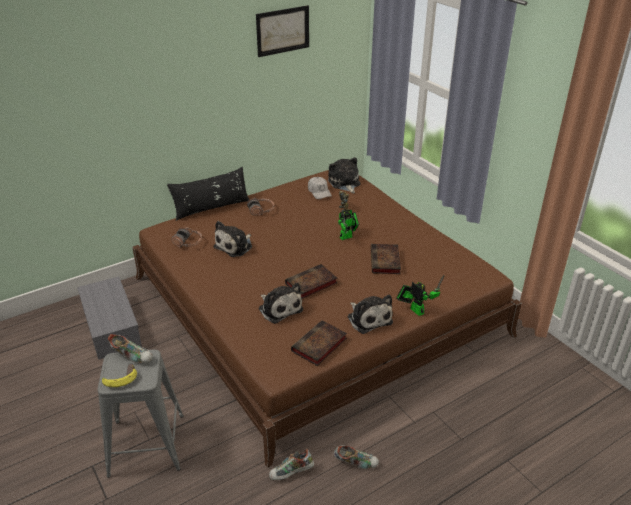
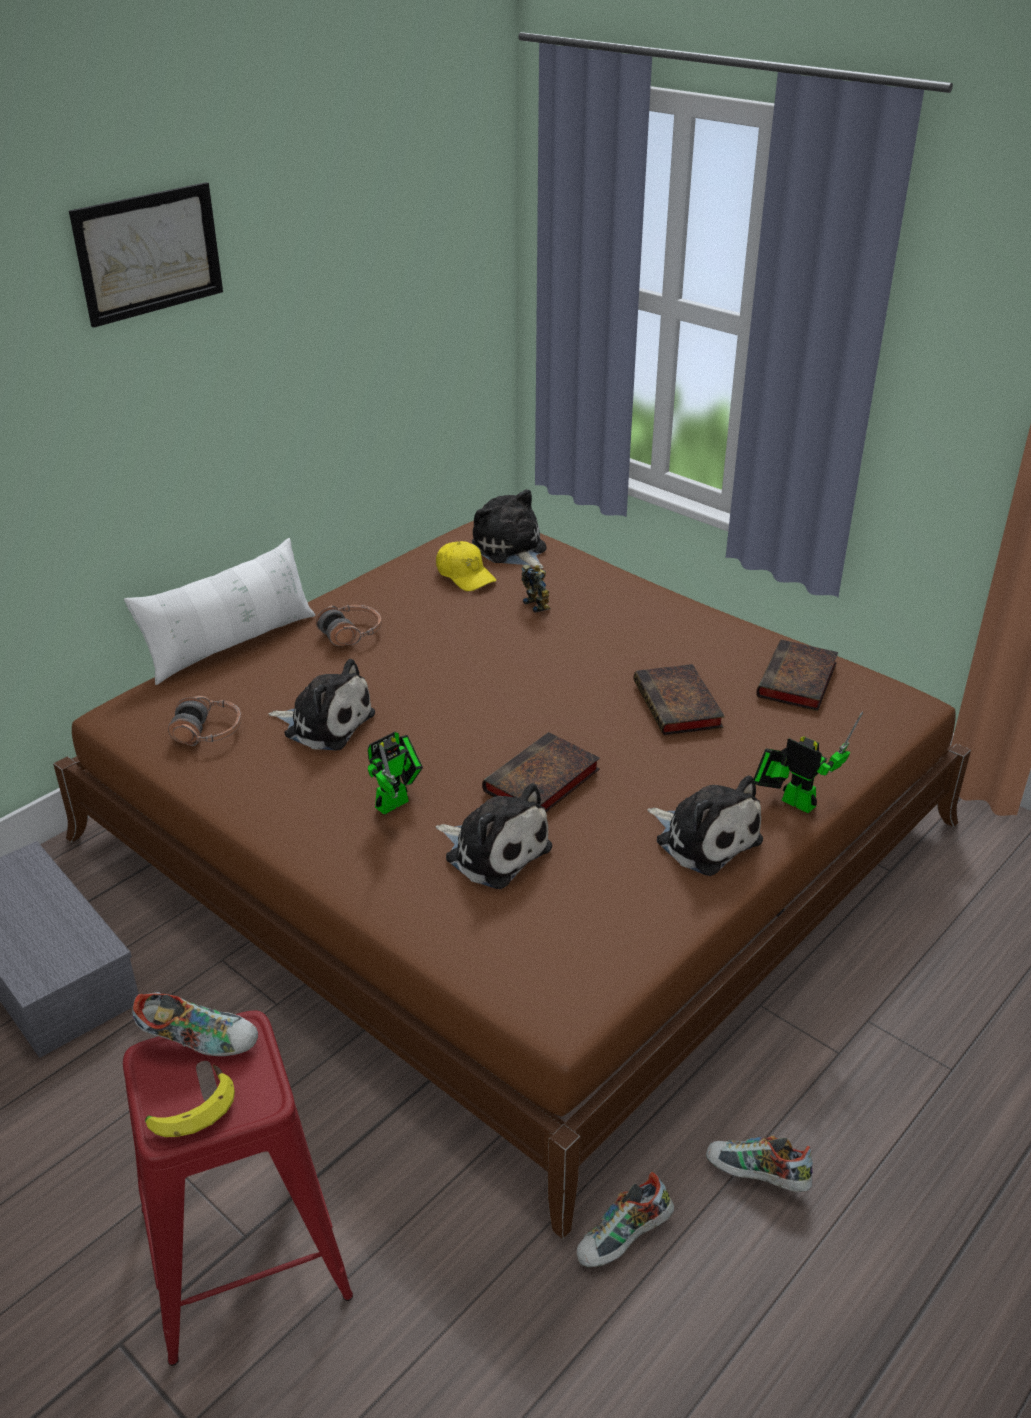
camera: 15 degrees left, 0 degrees up
grey stool [98,350,184,478] -> red stool [123,1011,353,1366]
black pillow [167,167,250,221] -> white pillow [124,538,315,685]
plush toy [213,221,252,257] -> plush toy turned 90 degrees counterclockwise [269,659,375,750]
picture [256,5,309,57] -> picture moved to [69,182,223,328]
book [291,320,347,366] -> book moved to [756,640,839,711]
white cap [308,177,332,199] -> yellow cap [436,541,496,591]
shoe [334,445,379,469] -> shoe turned 150 degrees counterclockwise [706,1136,813,1192]
toy robot [338,209,359,240] -> toy robot moved to [368,732,423,815]

